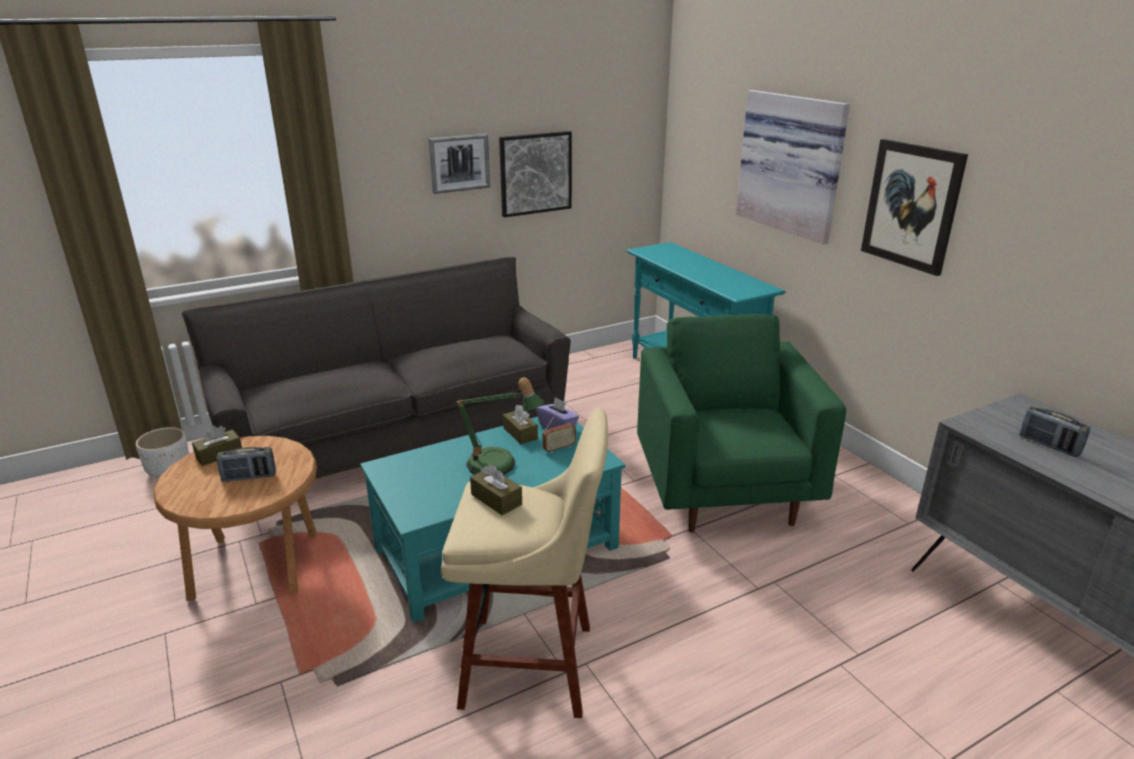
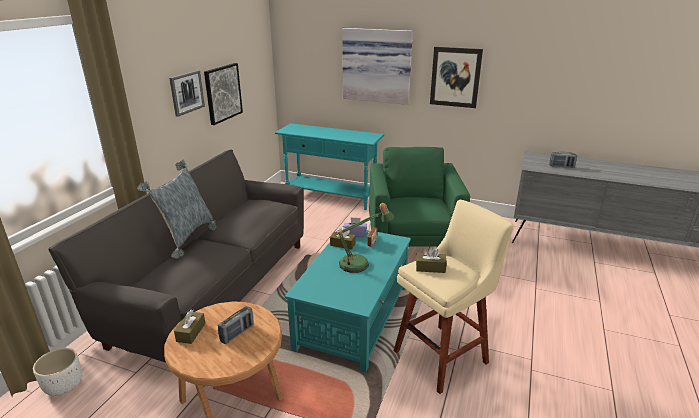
camera: 40 degrees left, 0 degrees up
green armchair [637,314,846,533] -> green armchair turned 45 degrees clockwise [369,147,470,247]
none -> pillow [137,160,217,259]

